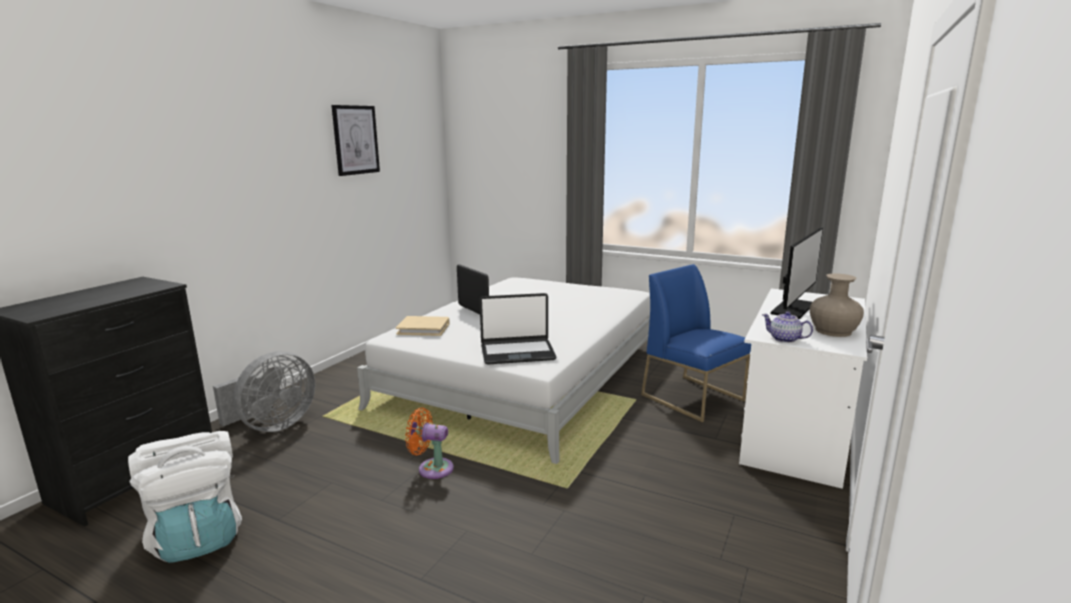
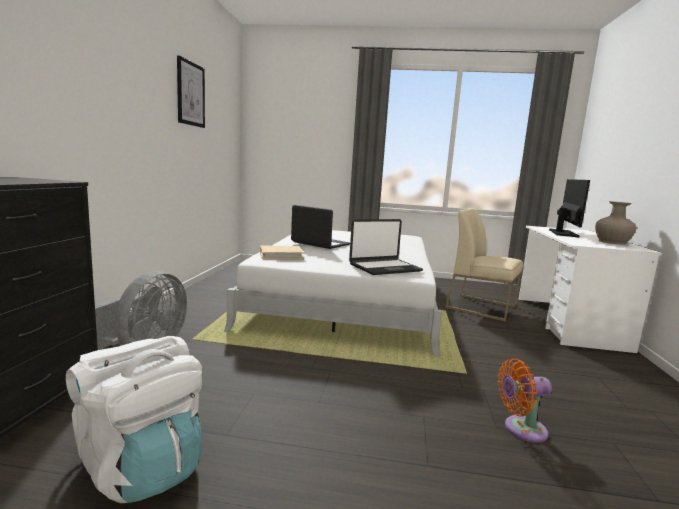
camera: 20 degrees left, 5 degrees down
orange fan [405,408,454,479] -> orange fan moved to [498,358,552,443]
blue chair [641,264,751,422] -> beige chair [445,208,523,322]
teapot [762,311,813,343] -> none

